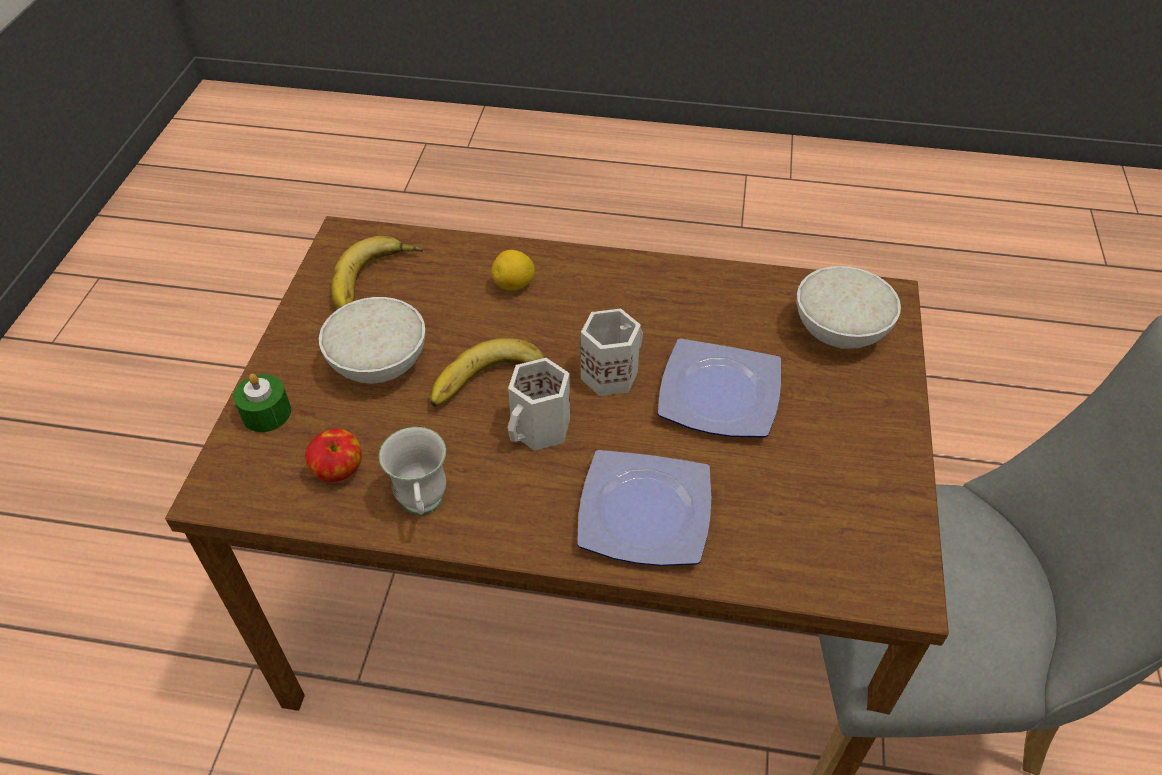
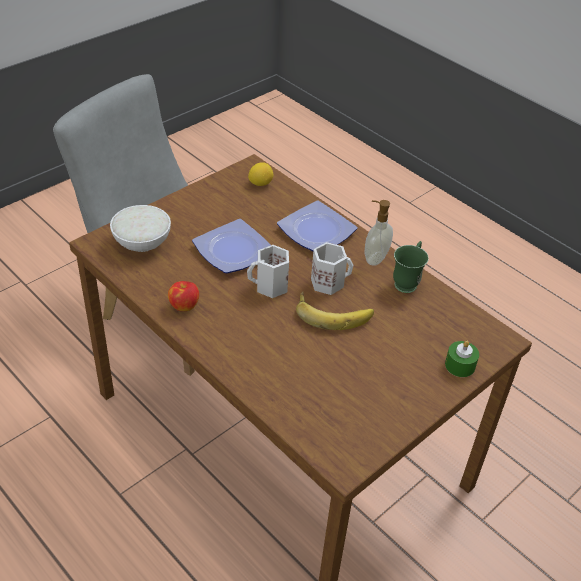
camera: 145 degrees left, 5 degrees down
apple [305,429,362,482] -> apple moved to [168,281,199,311]
white bowl [319,297,425,384] -> none
banana [331,236,423,309] -> none
white mug [379,427,446,515] -> green mug [393,241,429,293]
lemon [491,250,535,290] -> lemon moved to [248,162,273,186]
none -> soap dispenser [365,200,393,266]

